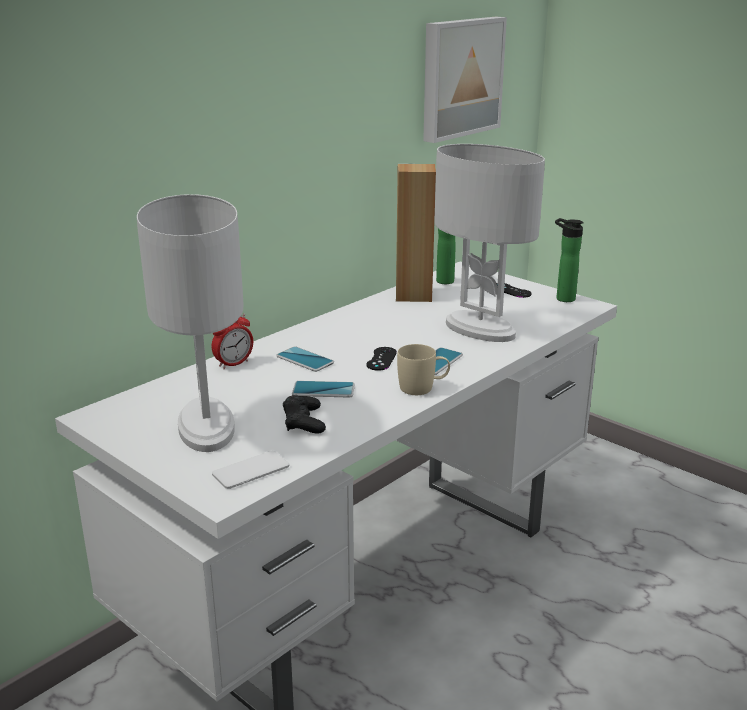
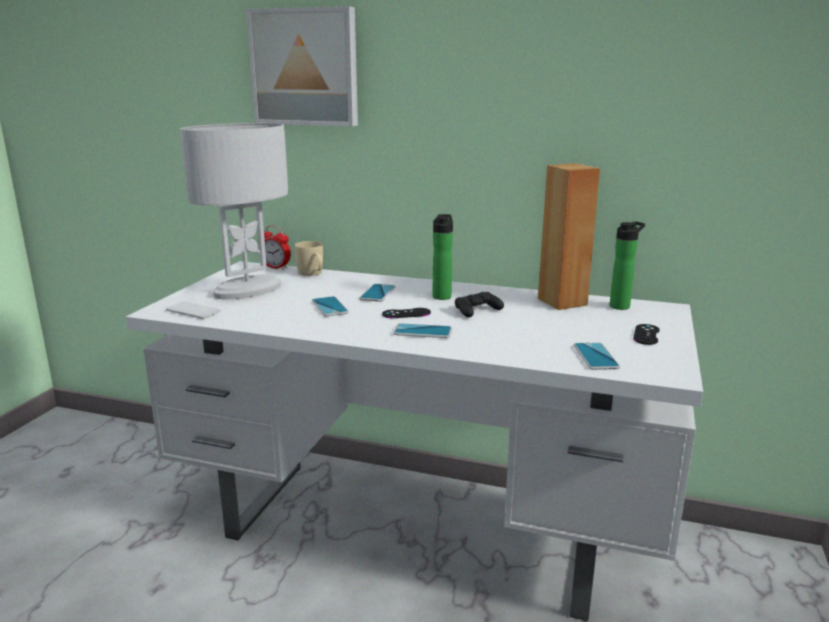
camera: 65 degrees right, 5 degrees down
alarm clock [212,314,253,369] -> alarm clock moved to [264,226,291,270]
black game controller [283,395,326,434] -> black game controller moved to [455,292,504,317]
beige mug [397,344,450,395] -> beige mug moved to [295,241,323,276]
picture [423,17,507,143] -> picture moved to [246,6,358,126]
white table lamp [435,144,545,342] -> none
bottle [555,218,584,302] -> bottle moved to [433,214,453,300]
none -> phone [573,343,620,370]

